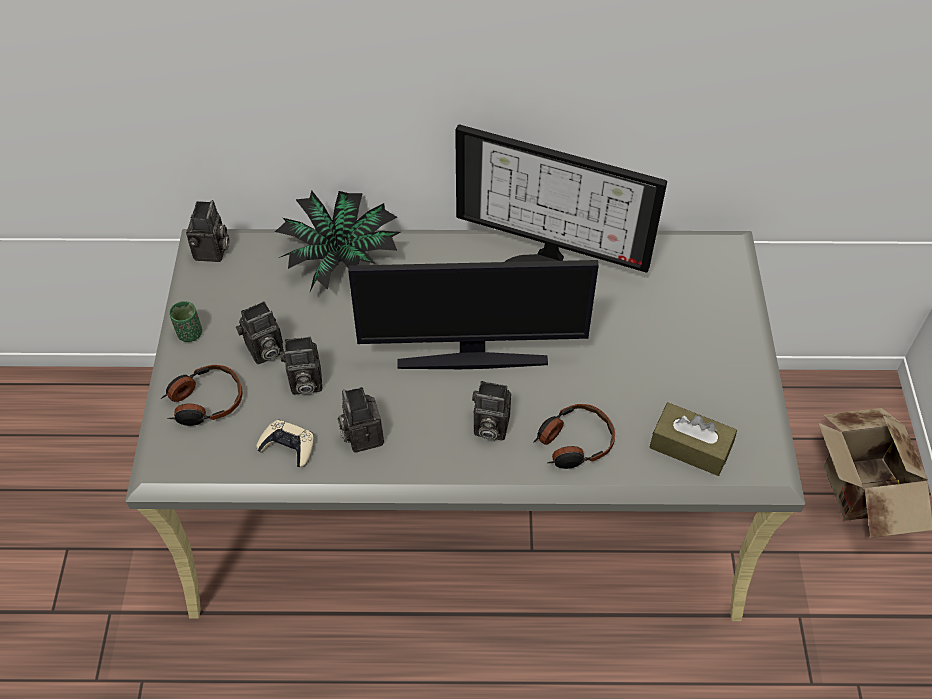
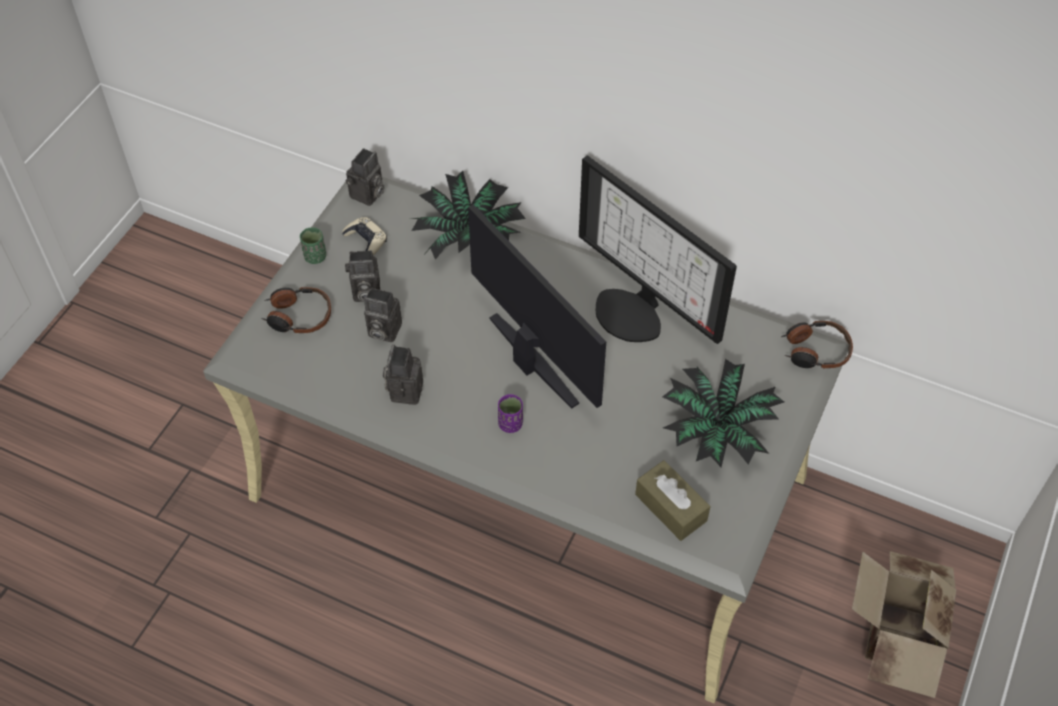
camera: 25 degrees right, 0 degrees up
beige game controller [256,420,314,468] -> beige game controller moved to [342,217,387,255]
monitor [348,260,599,369] -> monitor turned 150 degrees counterclockwise [468,205,606,408]
camera [472,381,511,440] -> purple cup [498,394,523,433]
headphones [533,404,615,469] -> headphones moved to [781,321,853,368]
none -> potted plant [662,359,784,467]

